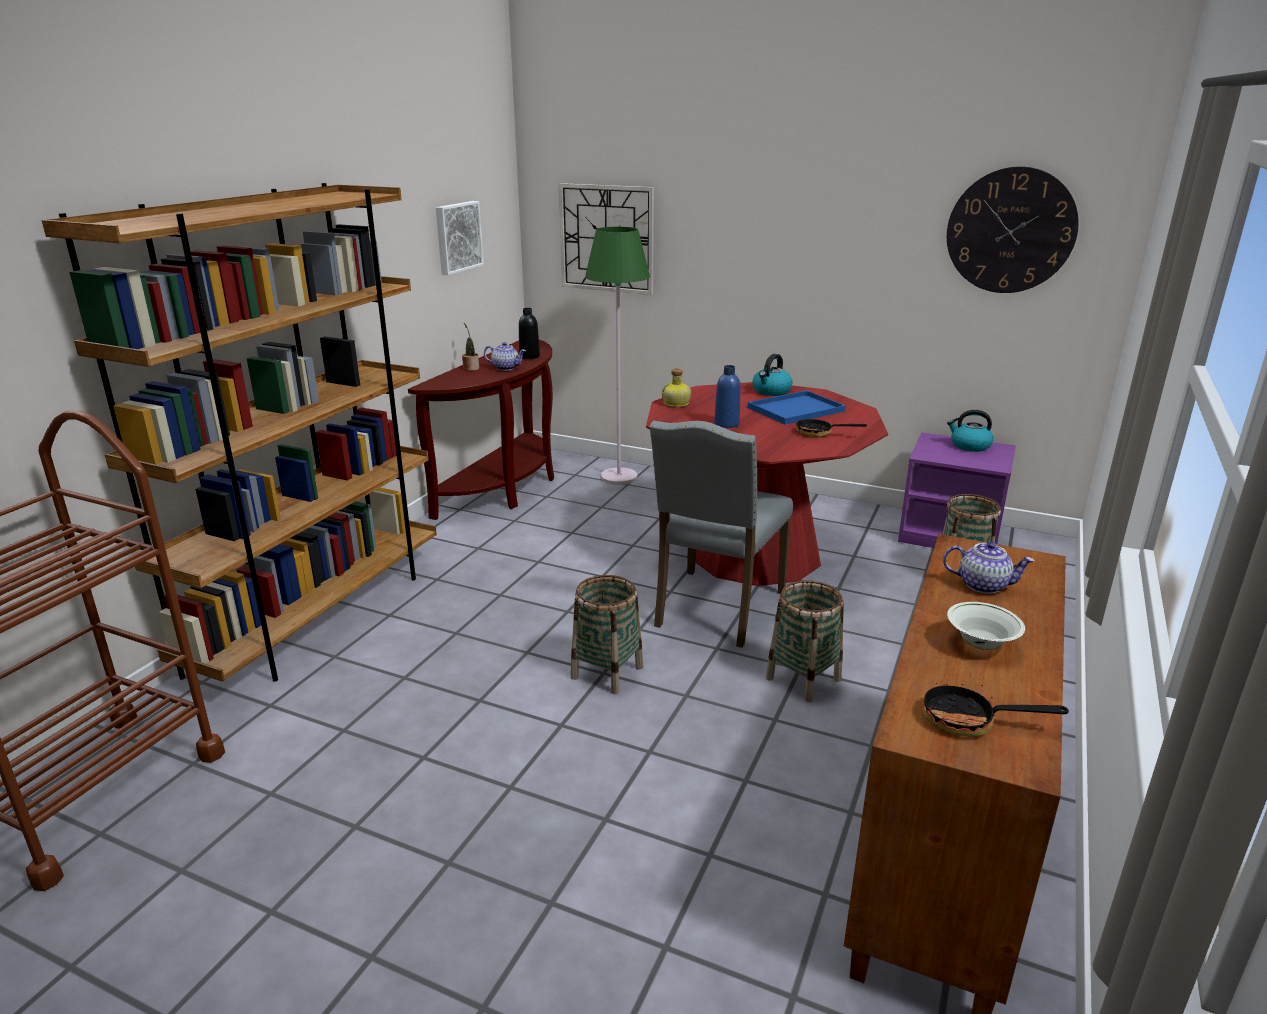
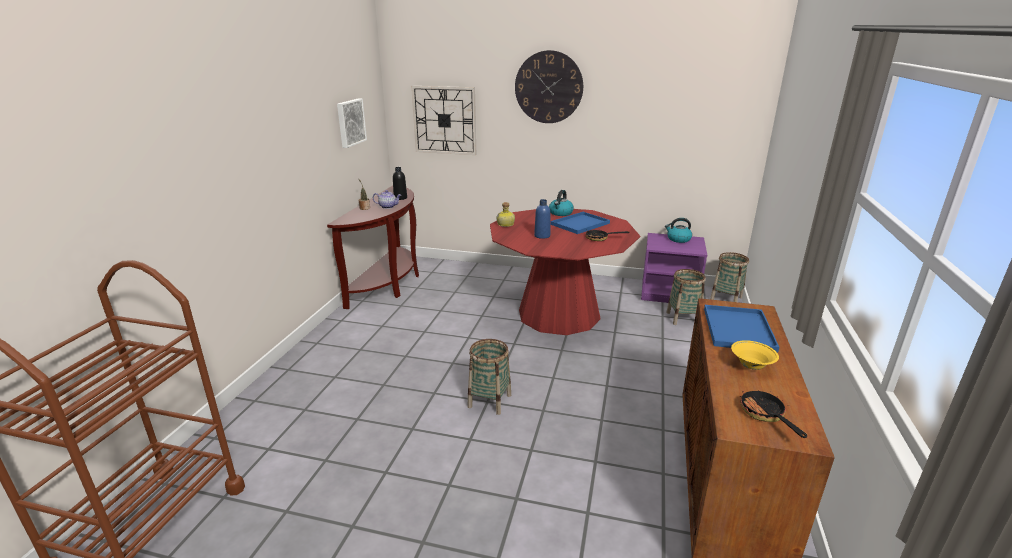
camera: 10 degrees left, 0 degrees up
brown bookcase [42,183,437,682] -> none
green floor lamp [585,227,650,485] -> none
grey chair [650,420,793,648] -> none
basket [766,580,844,702] -> basket moved to [710,252,749,302]
frying pan [923,675,1069,737] -> frying pan turned 75 degrees clockwise [740,390,807,438]
teapot [943,542,1035,594] -> blue tray [704,305,779,353]
wall clock [947,166,1079,293] -> wall clock moved to [515,50,583,123]
white bowl [947,602,1025,650] -> yellow bowl [731,340,779,370]

